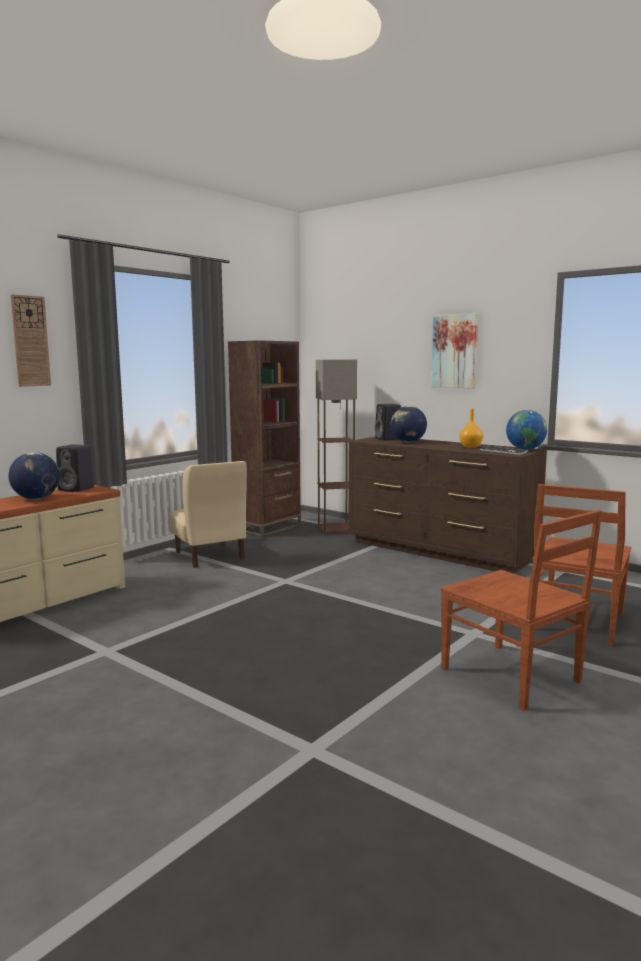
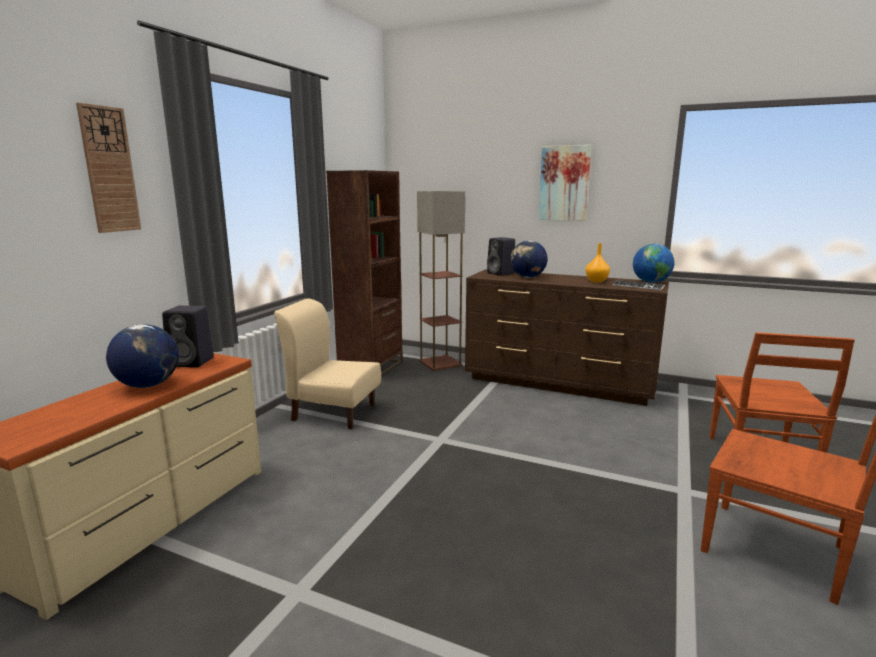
camera: 15 degrees left, 5 degrees up
beige chair [169,461,247,568] -> beige chair turned 150 degrees clockwise [274,298,381,429]

